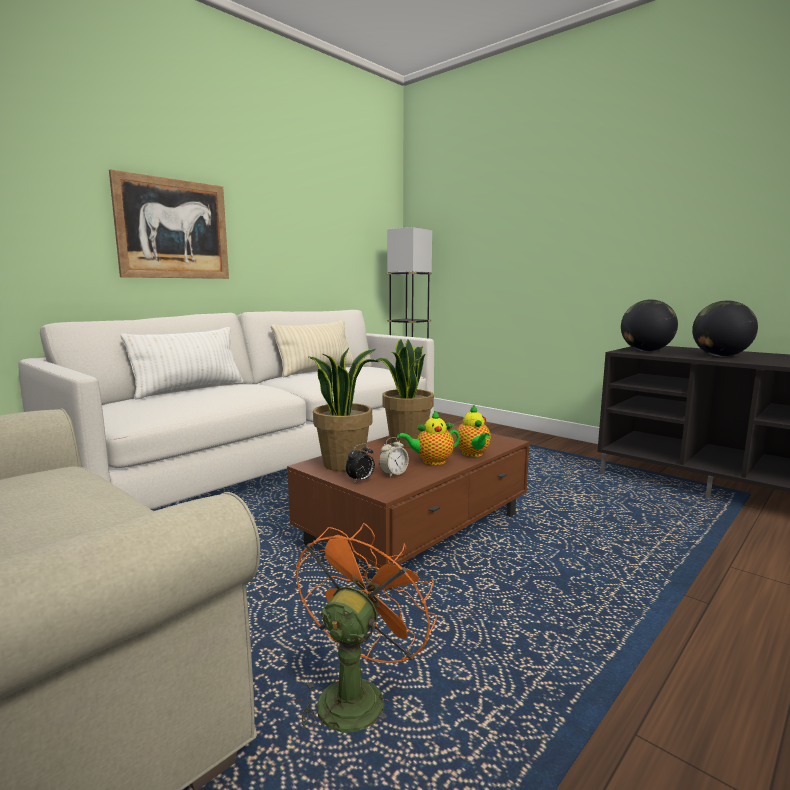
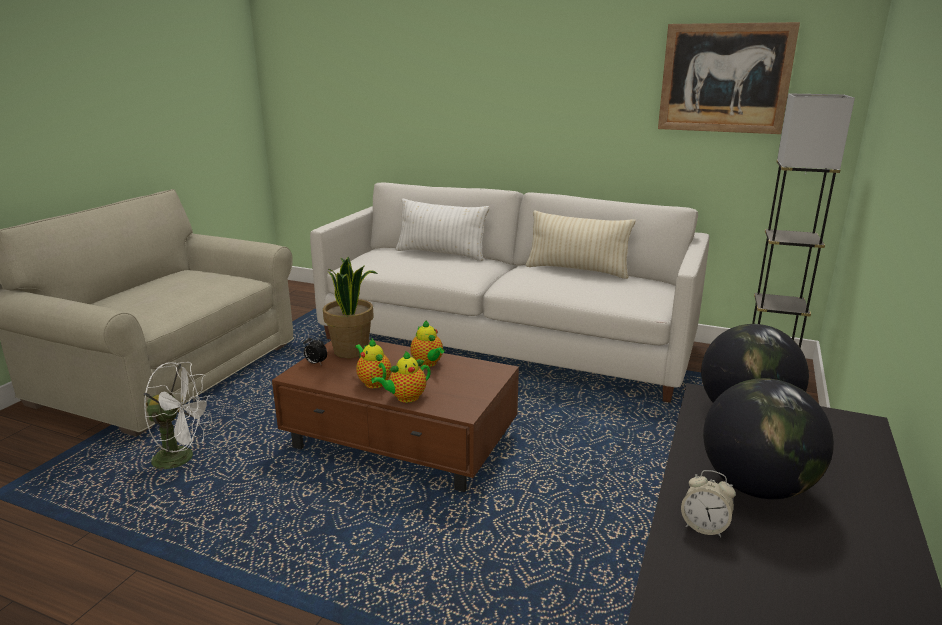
camera: 70 degrees right, 10 degrees up
picture [109,169,229,279] -> picture moved to [658,22,800,134]
orange fan [295,523,437,740] -> white fan [144,362,212,471]
potted plant [376,339,434,447] -> teapot [410,320,444,367]
alarm clock [379,437,409,477] -> alarm clock moved to [681,470,736,537]

